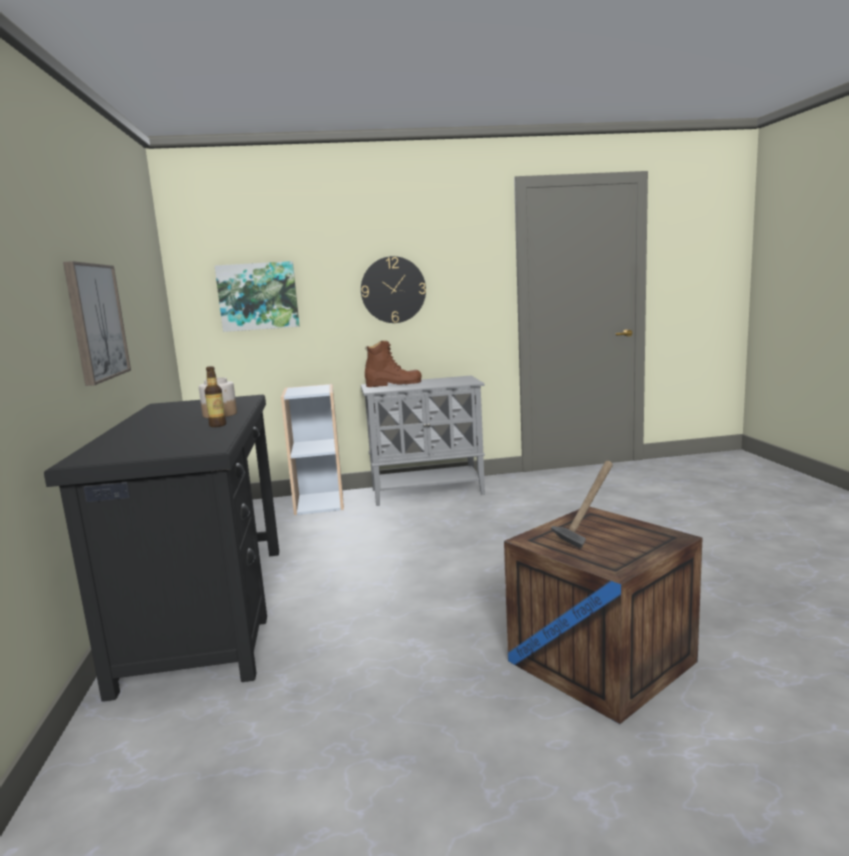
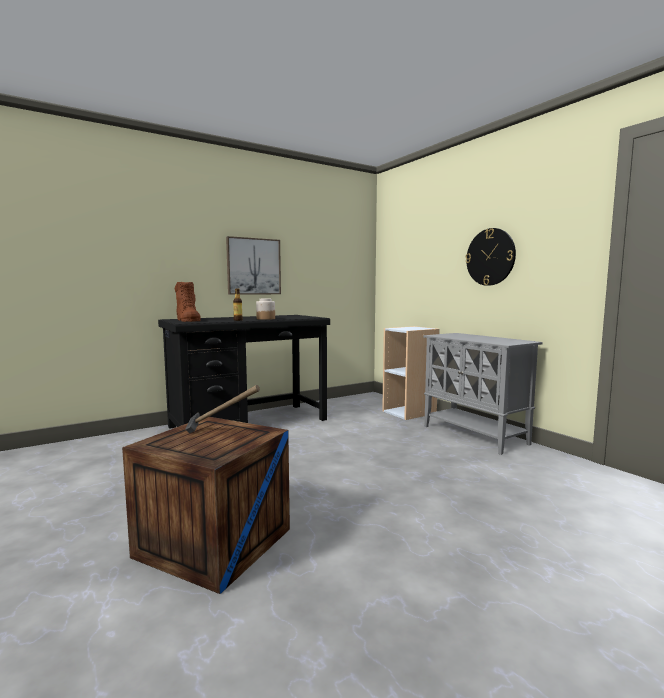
camera: 65 degrees right, 5 degrees down
picture [215,261,299,332] -> none
brown boot [365,341,422,387] -> brown boot moved to [175,282,201,322]

